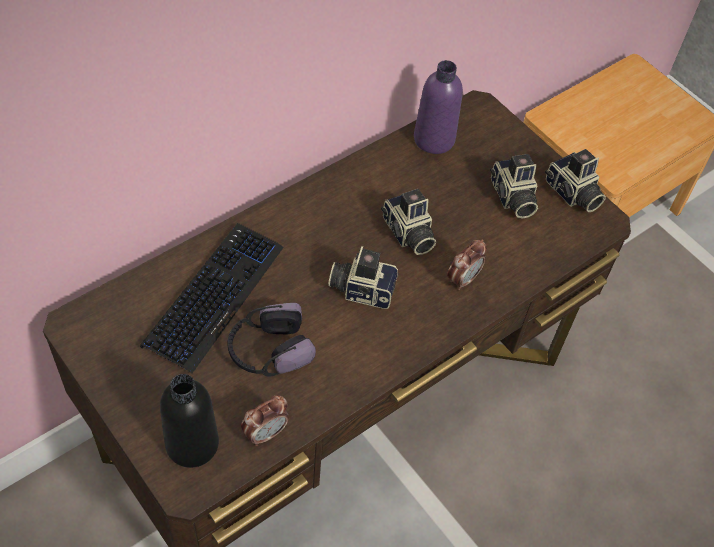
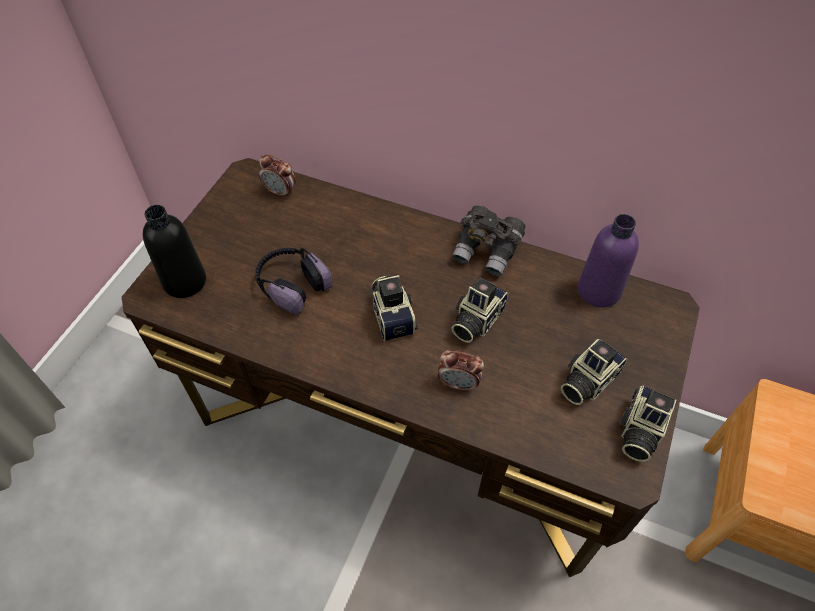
camera: 65 degrees right, 0 degrees up
keyboard [140,223,284,374] -> none
alarm clock [241,395,289,446] -> alarm clock moved to [259,154,296,198]
none -> grey binoculars [452,205,526,276]

